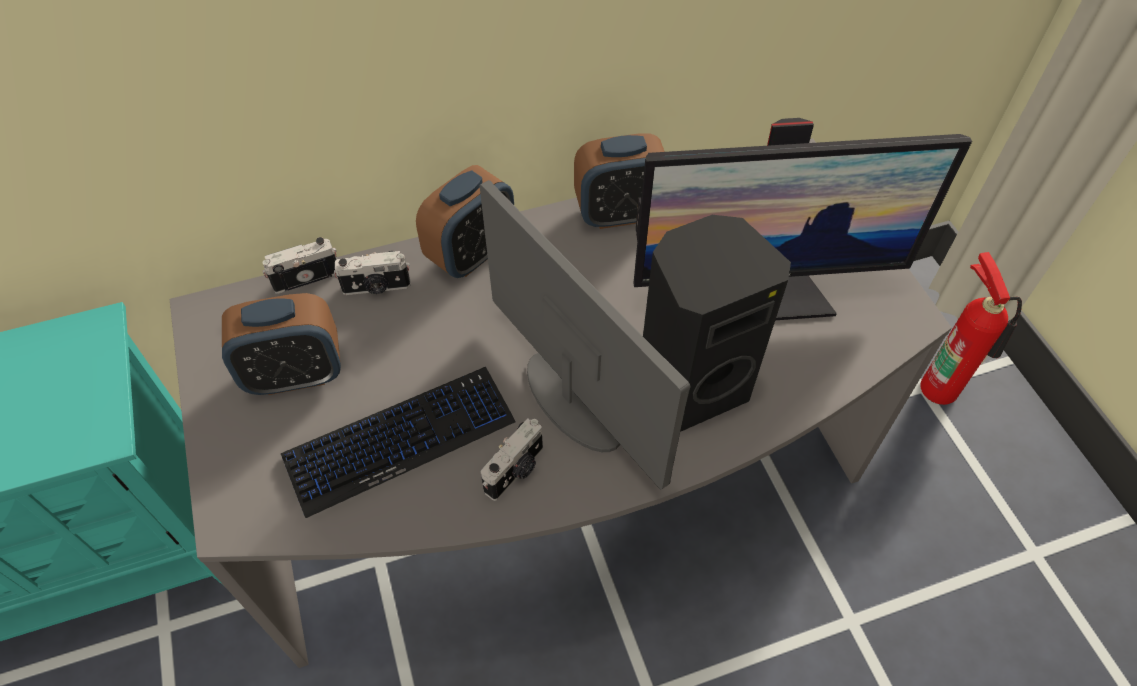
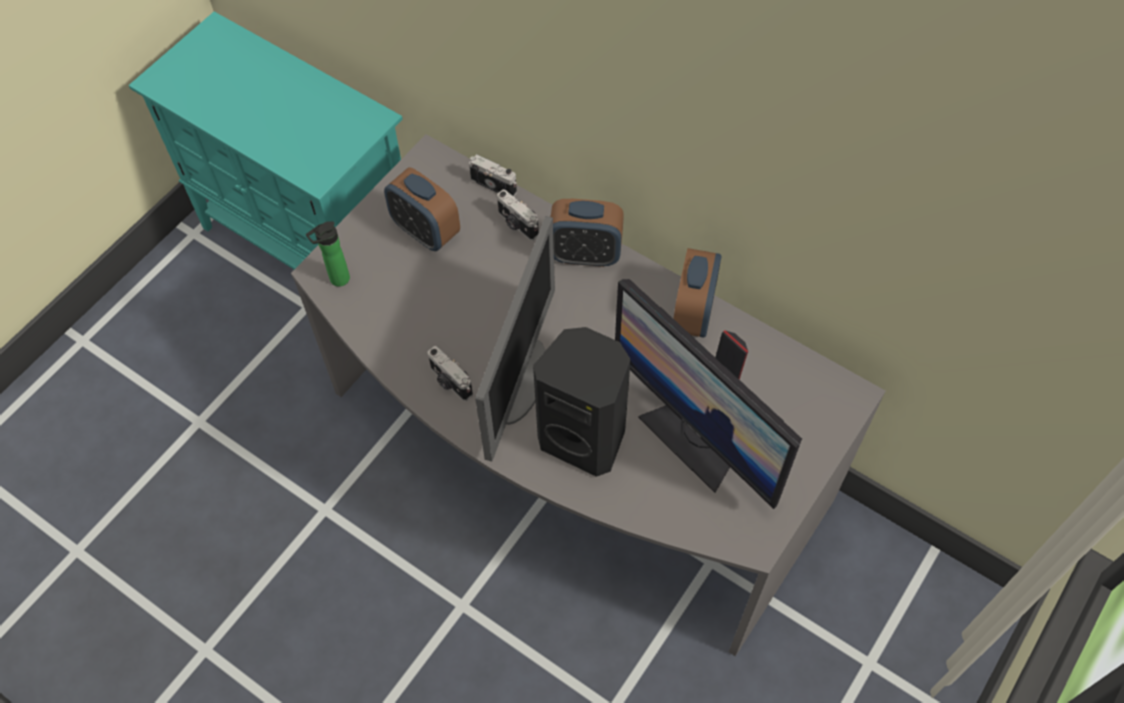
camera: 55 degrees right, 5 degrees up
keyboard [281,367,516,518] -> none
camera [481,419,543,501] -> camera turned 45 degrees clockwise [427,346,473,401]
alarm clock [574,134,665,229] -> alarm clock turned 120 degrees counterclockwise [673,248,722,338]
fire extinguisher [920,252,1022,405] -> none
none -> bottle [306,221,350,287]

